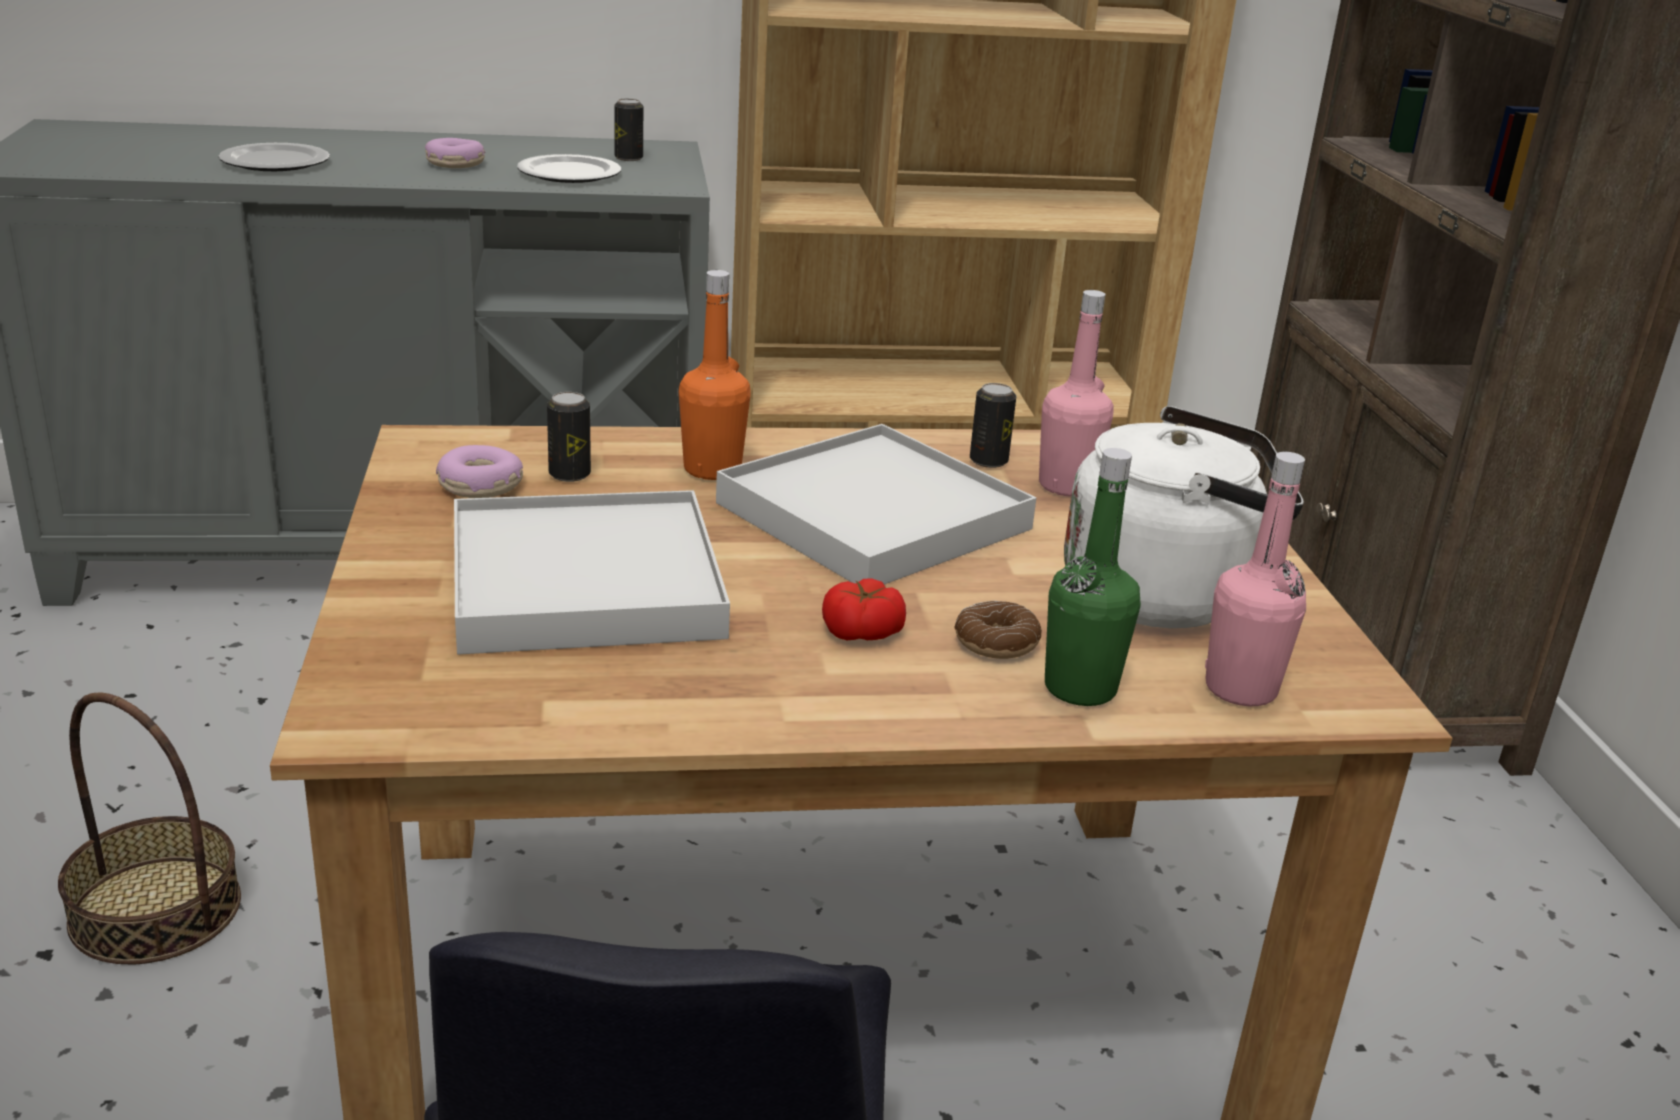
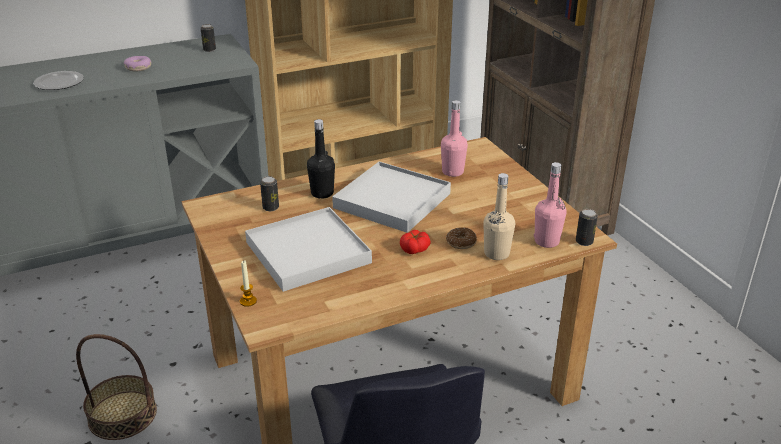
camera: 15 degrees left, 5 degrees up
donut [436,445,523,498] -> none
plate [517,154,621,183] -> none
orange bottle [679,270,751,480] -> black bottle [307,119,335,199]
can [970,383,1016,468] -> can moved to [576,209,598,246]
green bottle [1045,448,1141,706] -> beige bottle [483,173,515,260]
white kettle [1064,406,1304,628] -> none
none -> candle [240,260,257,307]

